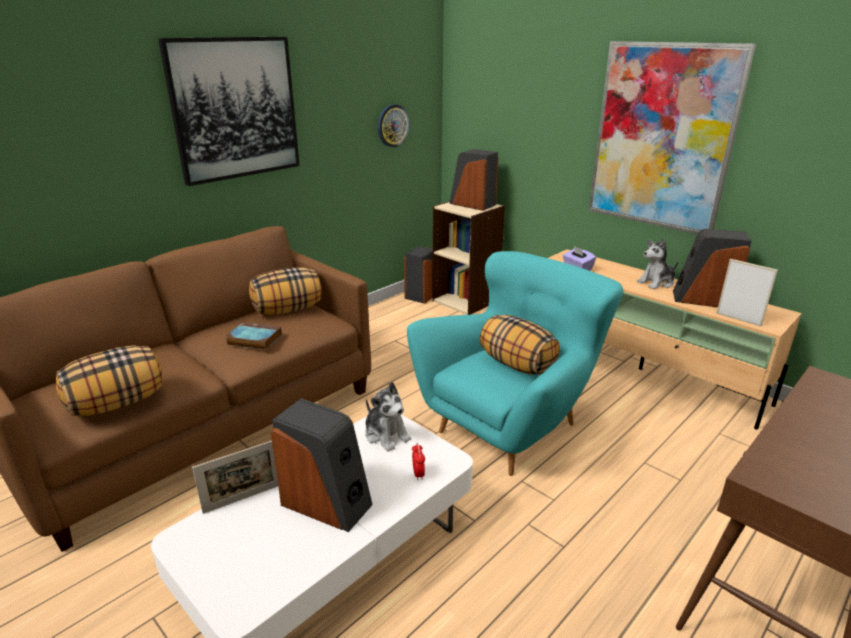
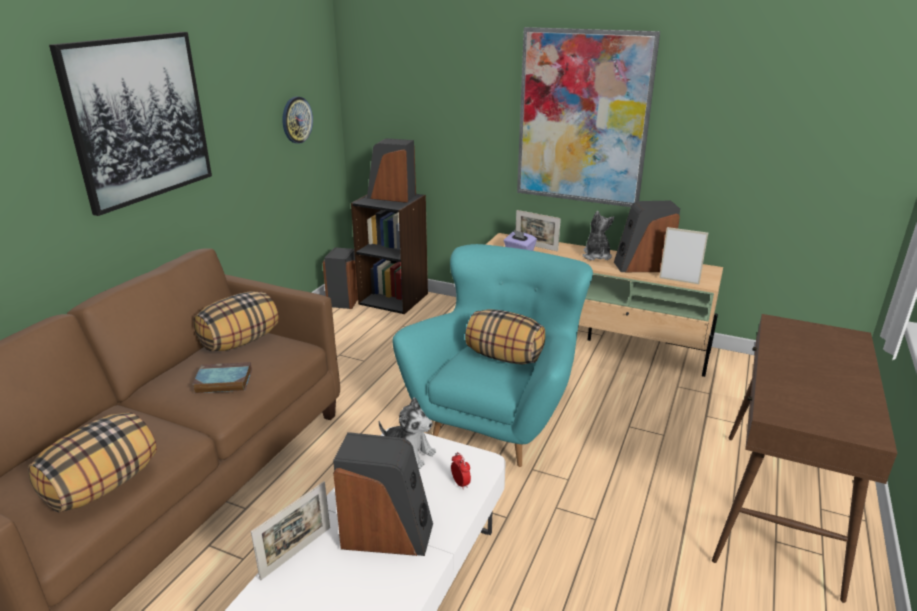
camera: 20 degrees left, 0 degrees up
beige bookcase [432,201,505,315] -> black bookcase [351,194,428,314]
plush toy [637,238,678,289] -> plush toy turned 135 degrees clockwise [583,211,614,260]
none -> picture frame [516,210,561,251]

